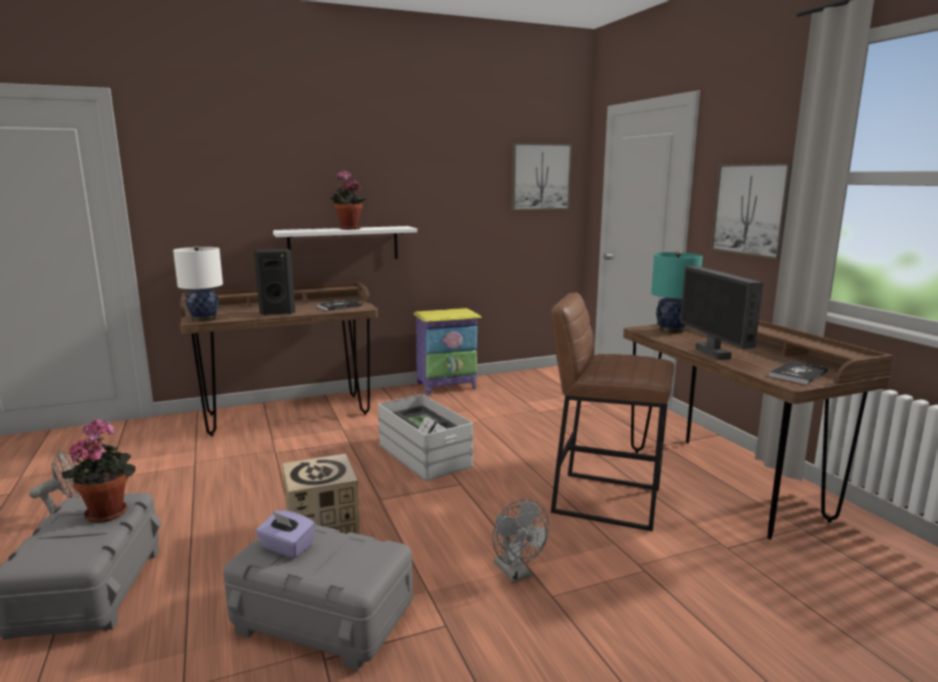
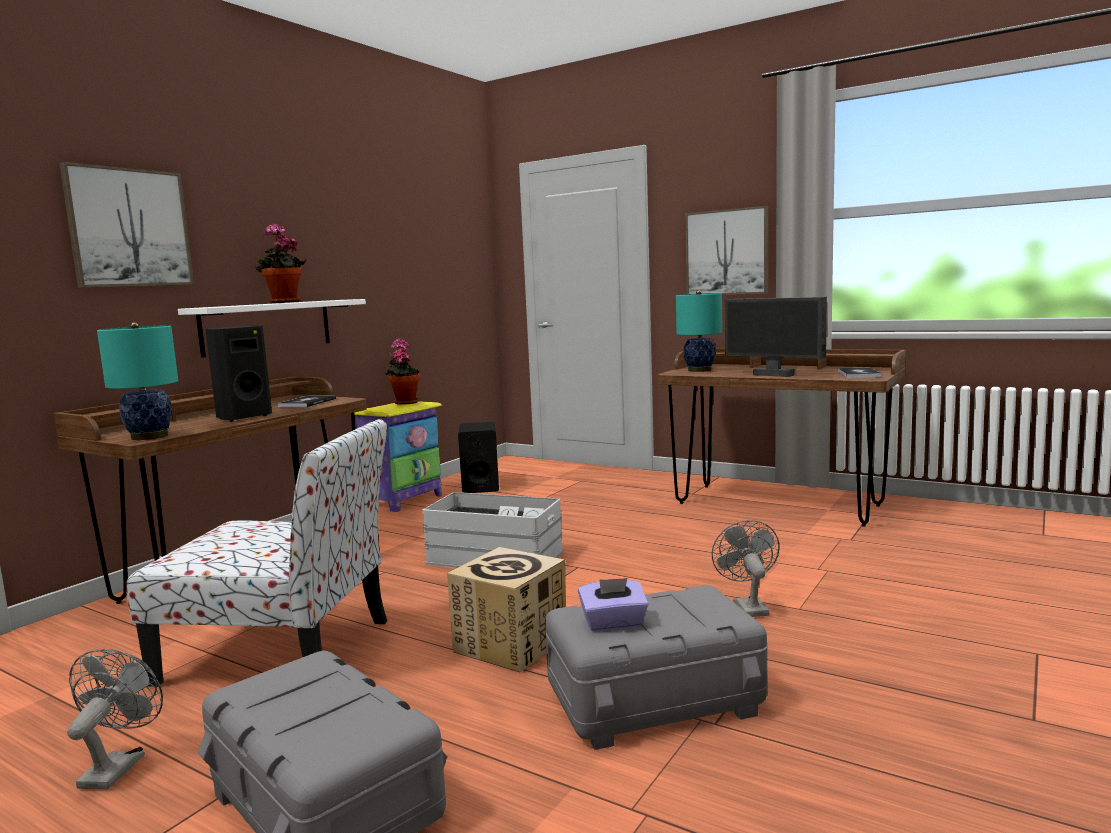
camera: 35 degrees left, 5 degrees down
potted plant [62,419,136,522] -> potted plant moved to [386,338,421,405]
white table lamp [173,245,223,322] -> turquoise table lamp [97,322,178,440]
grey fan [492,499,549,583] -> grey fan turned 120 degrees counterclockwise [712,520,779,617]
picture [511,143,572,210] -> picture moved to [59,162,194,288]
brown stool [551,292,674,531] -> none
none -> chair [126,419,387,687]
none -> black speaker [458,422,499,493]

